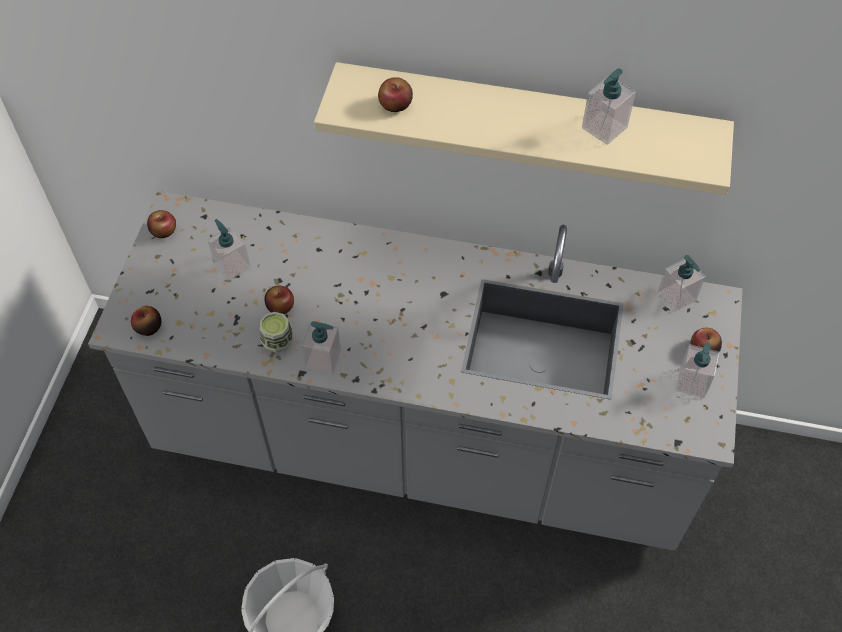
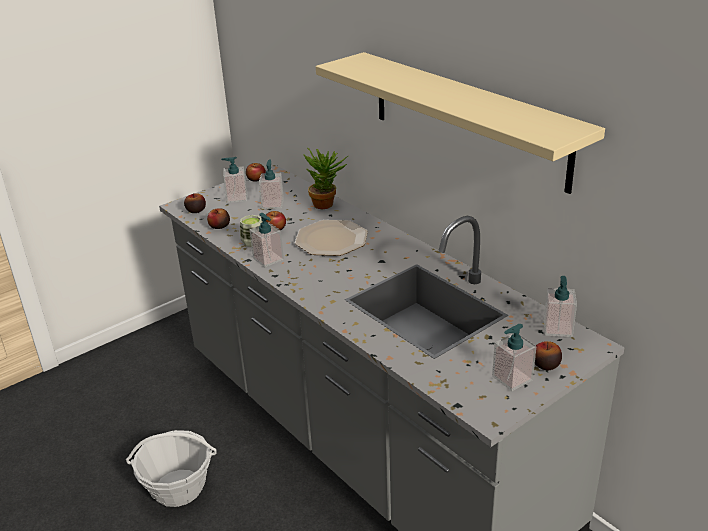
camera: 40 degrees right, 25 degrees down
apple [378,77,413,112] -> apple moved to [207,208,230,229]
soap dispenser [582,68,636,145] -> soap dispenser moved to [221,157,247,203]
none -> plate [295,220,368,256]
none -> potted plant [303,148,349,209]

